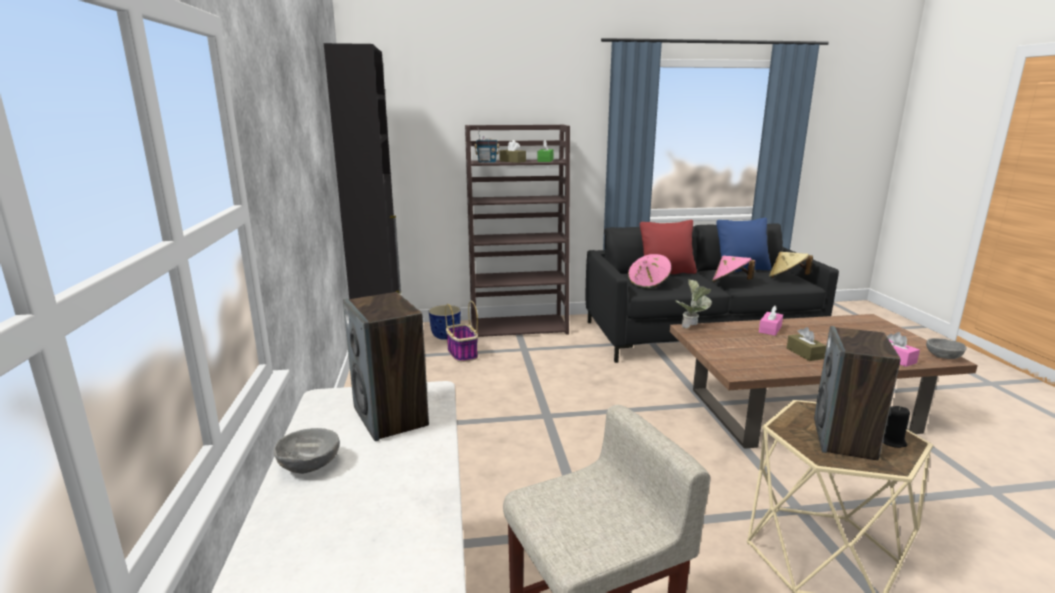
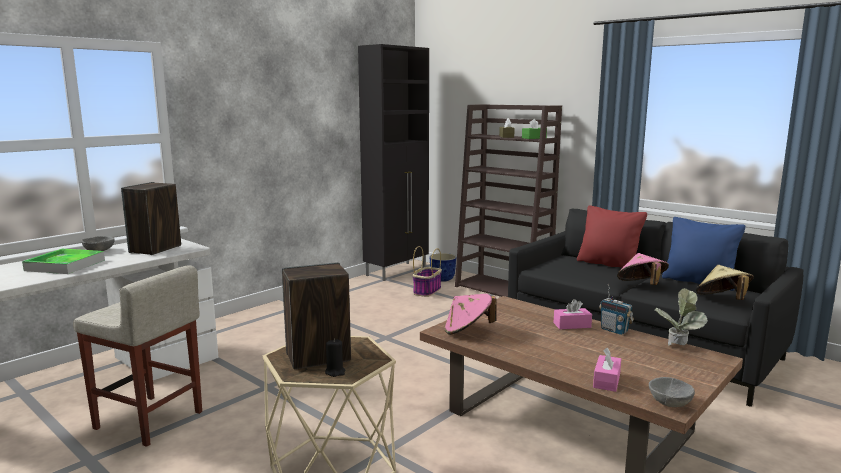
camera: 50 degrees right, 5 degrees down
radio [474,129,499,163] -> radio moved to [599,284,634,335]
pink hat [628,254,671,289] -> pink hat moved to [445,294,497,335]
potted plant [675,280,712,328] -> potted plant moved to [655,288,708,346]
brown tissue box [787,327,826,361] -> none
none -> tray [22,249,105,274]

